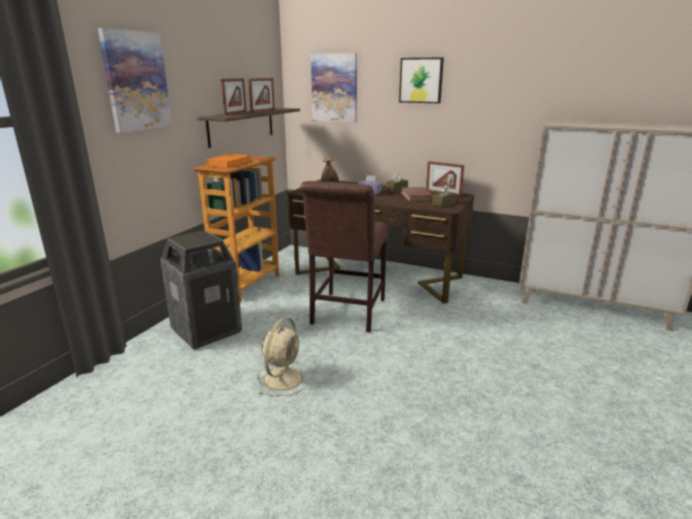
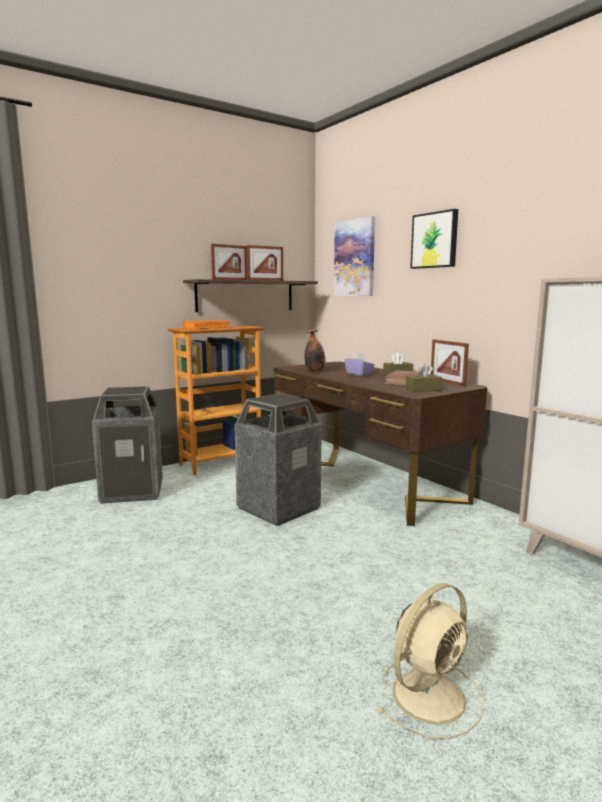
camera: 30 degrees right, 10 degrees down
picture [98,28,172,133] -> none
beige fan [257,317,312,396] -> beige fan moved to [376,583,485,739]
brown chair [300,181,388,332] -> trash can [234,394,322,526]

